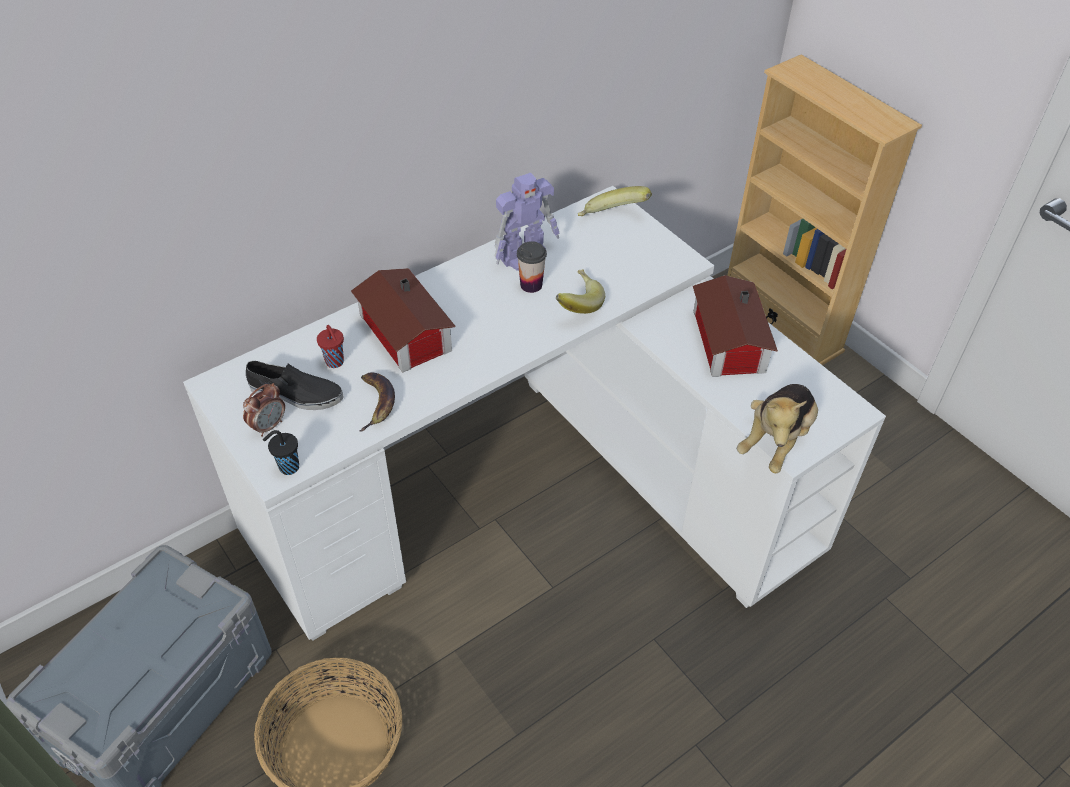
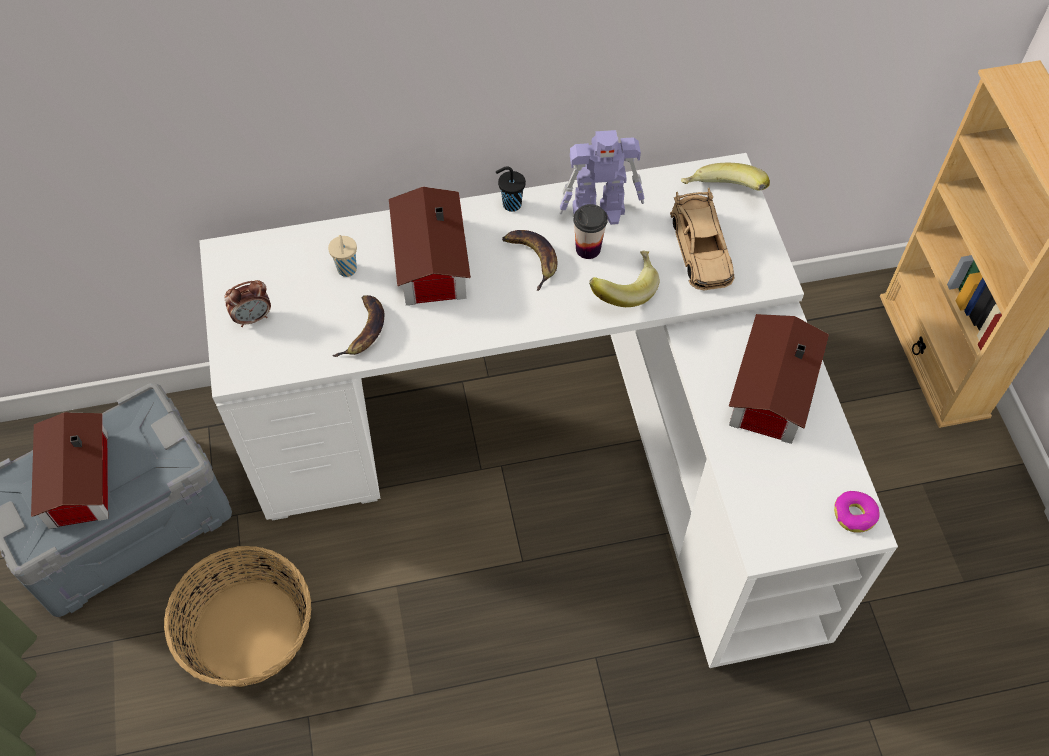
camera: 25 degrees right, 10 degrees up
black shoe [246,361,344,410] -> none
black cup [263,430,299,475] -> black cup moved to [496,166,526,212]
red cup [317,325,344,368] -> beige cup [328,235,357,277]
plush toy [737,384,818,473] -> none
none -> toy house [31,412,108,529]
none -> banana [502,230,557,291]
none -> beige toy car [670,188,735,291]
none -> donut [834,491,880,533]

